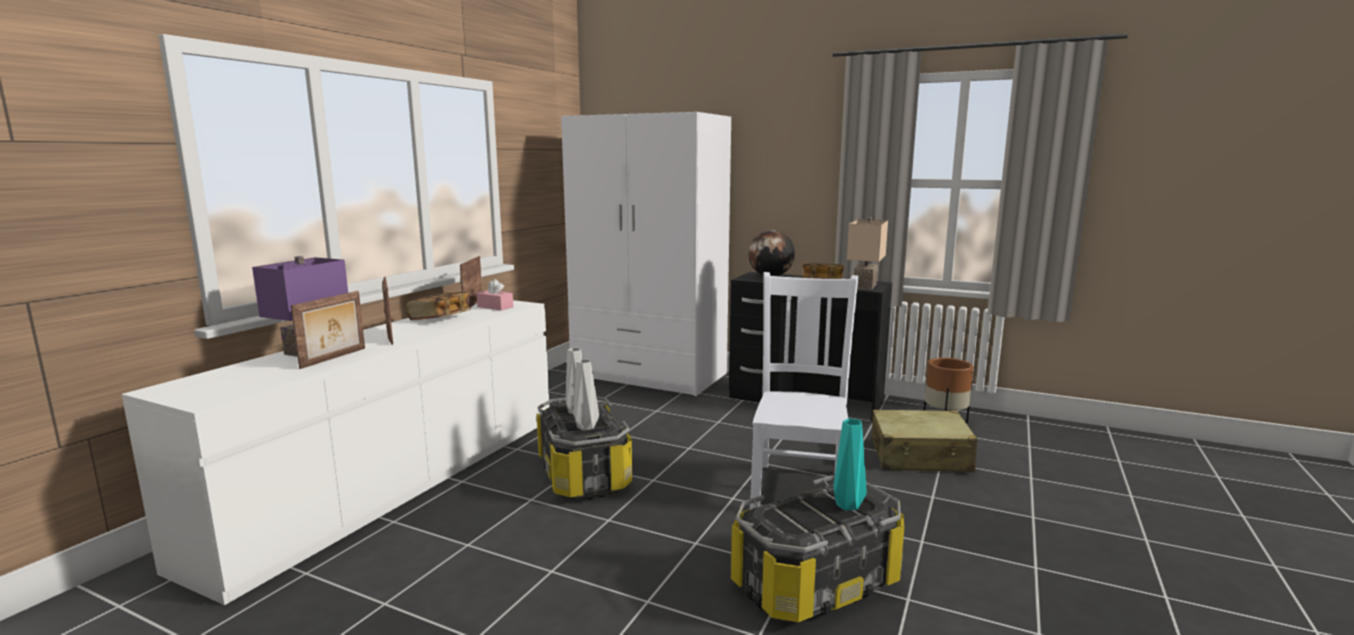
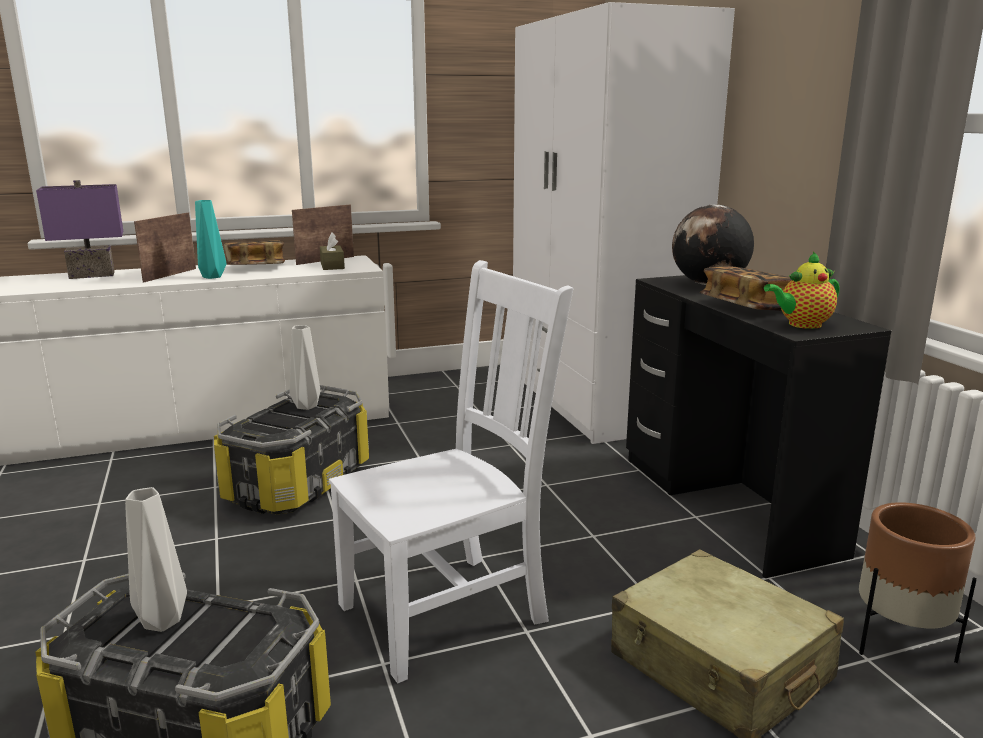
camera: 45 degrees right, 5 degrees up
picture frame [291,291,365,369] -> none
pink tissue box [476,279,513,310] -> brown tissue box [320,233,345,270]
grey vase [574,359,599,431] -> grey vase moved to [125,487,187,632]
turquoise vase [833,418,867,511] -> turquoise vase moved to [195,200,226,279]
beige table lamp [847,217,888,290] -> teapot [764,251,840,329]

